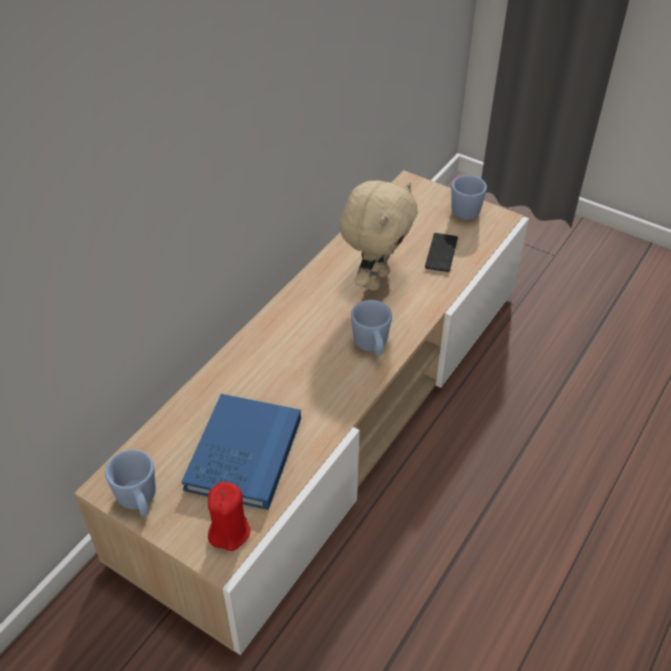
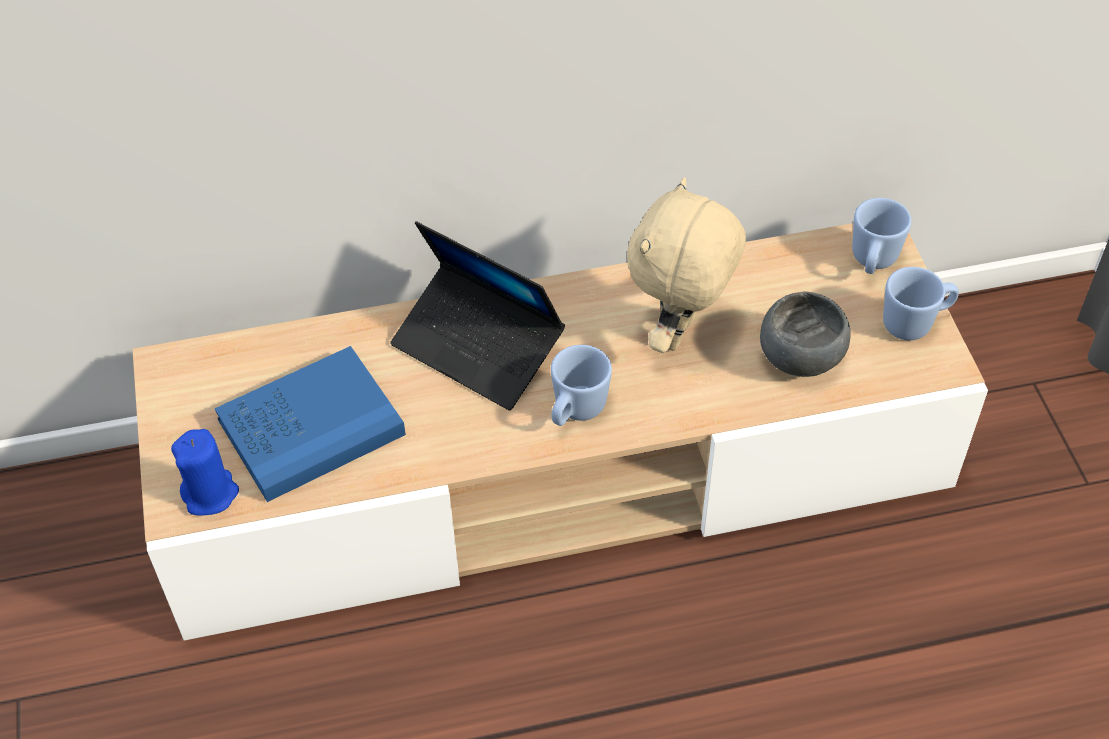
camera: 45 degrees right, 5 degrees up
blue mug [105,449,156,516] -> blue mug moved to [852,198,911,274]
red candle [208,482,251,551] -> blue candle [171,429,239,515]
beige plush toy [339,181,418,291] -> beige plush toy turned 135 degrees clockwise [627,177,746,353]
phone [425,233,458,272] -> grey bowl [760,291,851,377]
none -> laptop [390,221,565,410]

